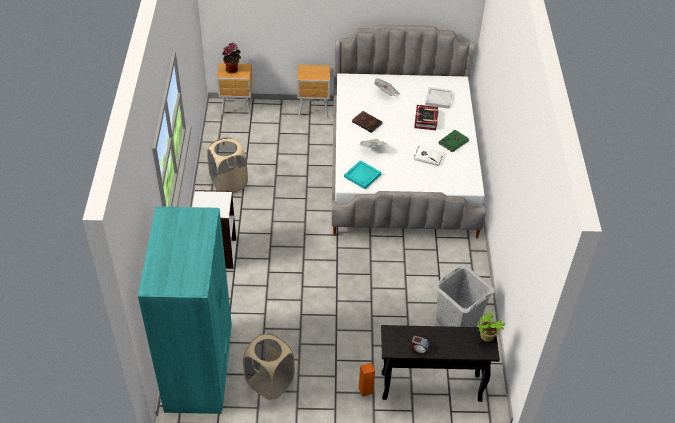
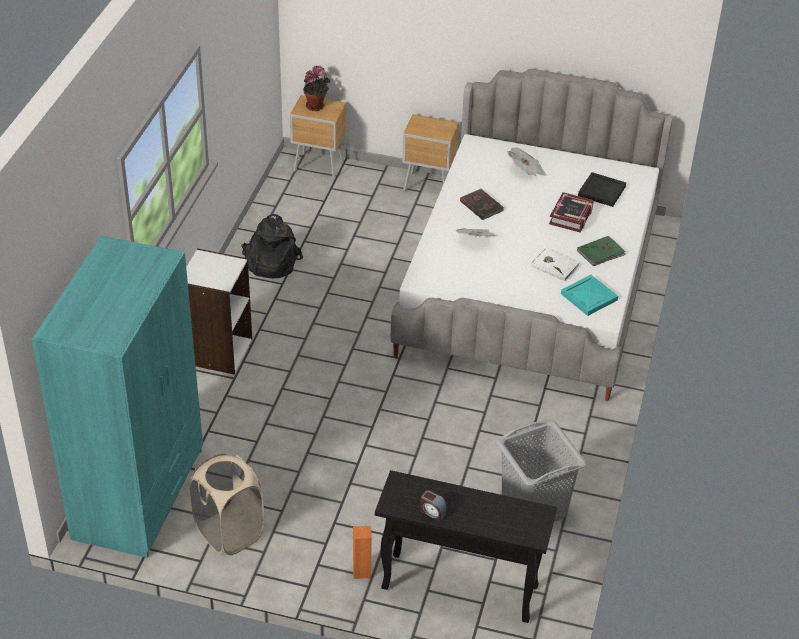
camera: 15 degrees right, 5 degrees down
beige laundry basket [207,137,248,193] -> black backpack [241,214,303,278]
turquoise tray [344,160,381,189] -> turquoise tray moved to [561,275,618,316]
white tray [425,87,453,109] -> black tray [578,172,626,207]
potted plant [477,312,505,342] -> none

